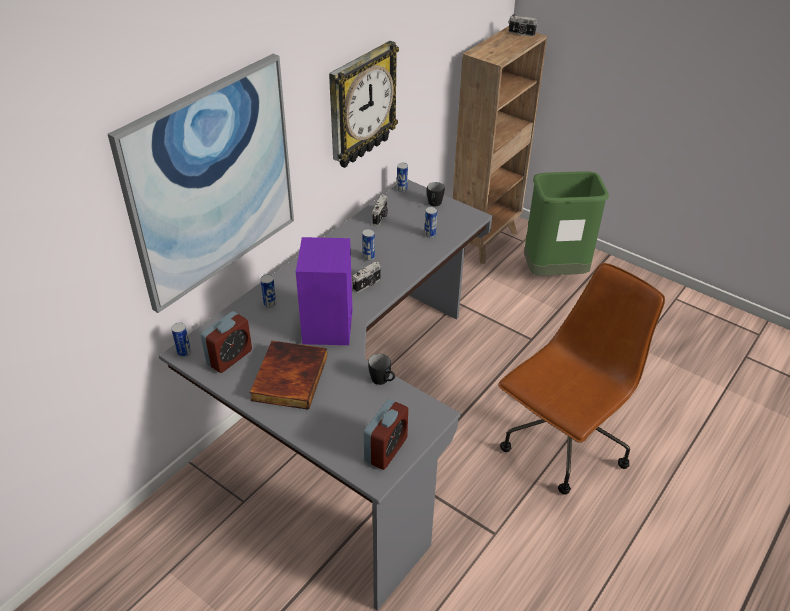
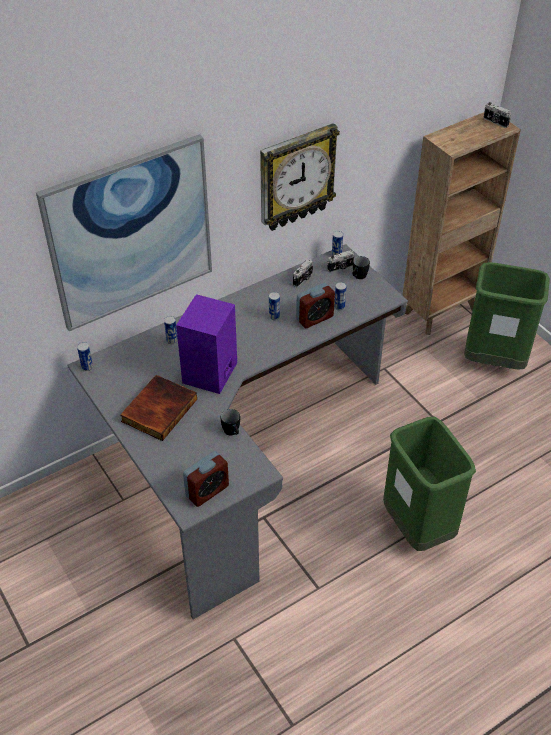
camera: 20 degrees right, 5 degrees up
alarm clock [201,311,252,373] -> alarm clock moved to [296,283,335,328]
camera [353,262,381,293] -> camera moved to [327,250,355,273]
brown office chair [498,263,665,495] -> green trash can [383,417,476,551]

